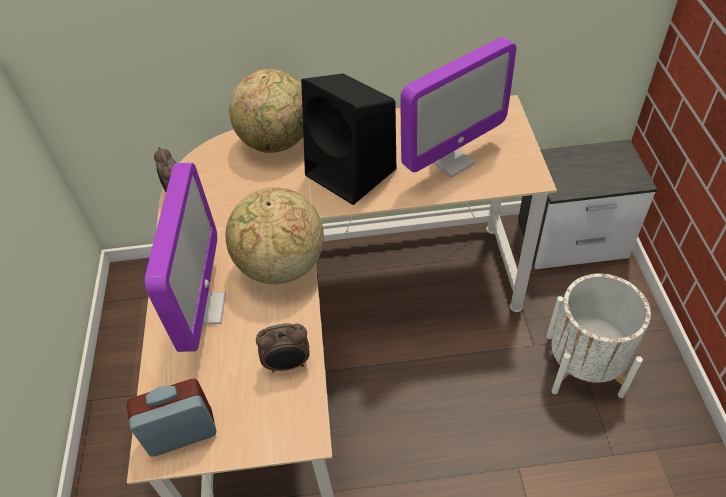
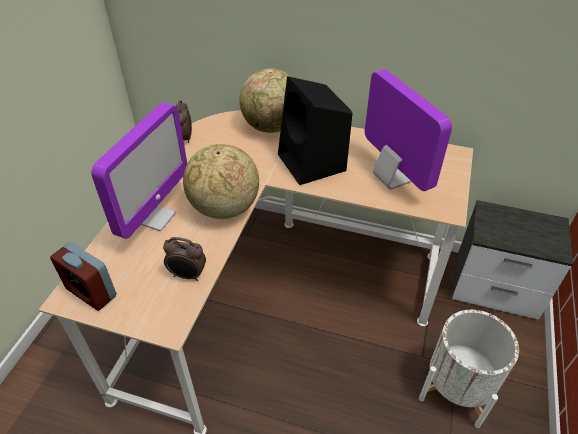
camera: 20 degrees right, 5 degrees down
alarm clock [127,379,217,457] -> alarm clock turned 150 degrees counterclockwise [50,242,117,311]
monitor [401,37,517,177] -> monitor turned 105 degrees counterclockwise [365,69,452,191]

